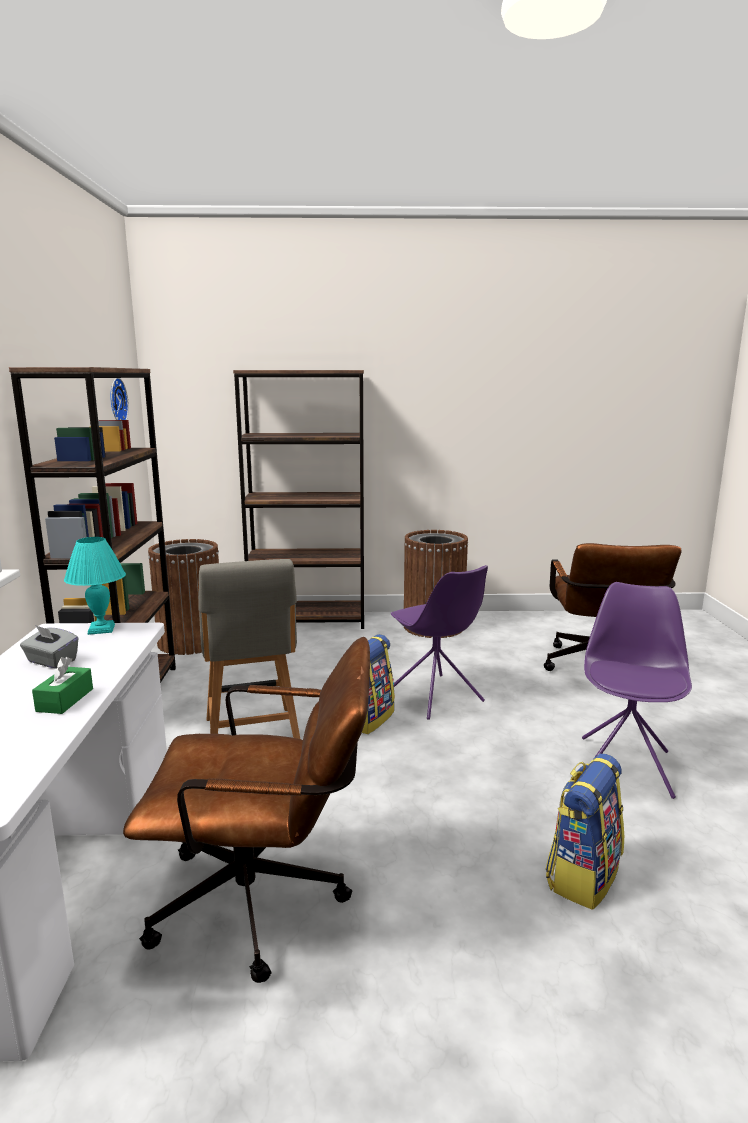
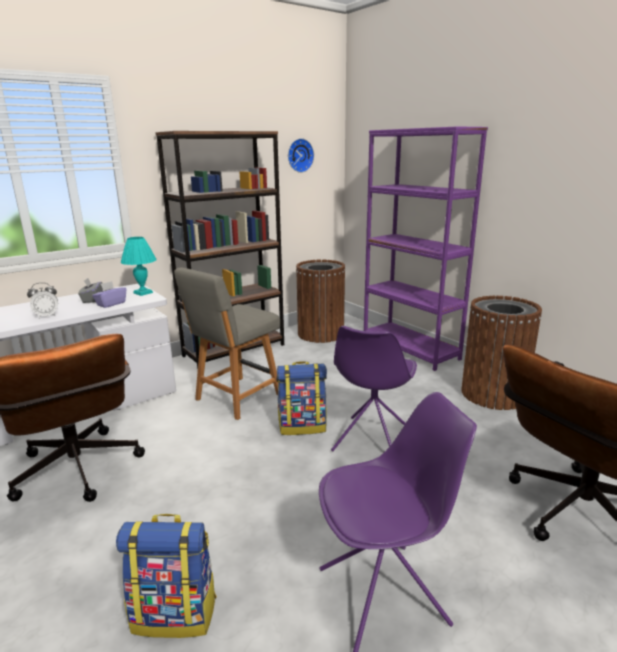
camera: 55 degrees right, 5 degrees up
green tissue box [32,657,93,714] -> alarm clock [27,282,58,318]
brown bookcase [233,370,364,629] -> purple bookcase [364,126,488,371]
none -> purple tissue box [92,281,126,308]

